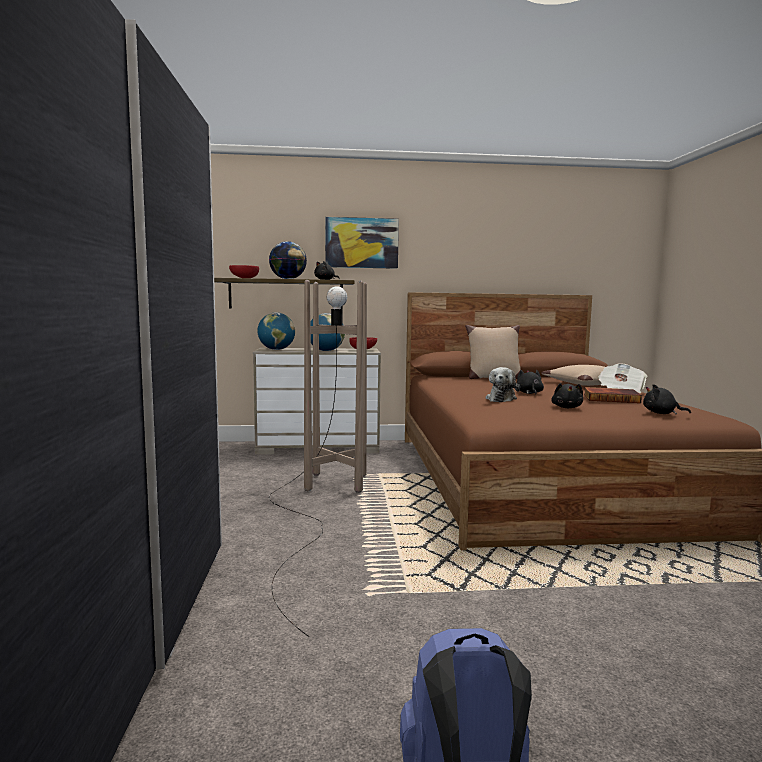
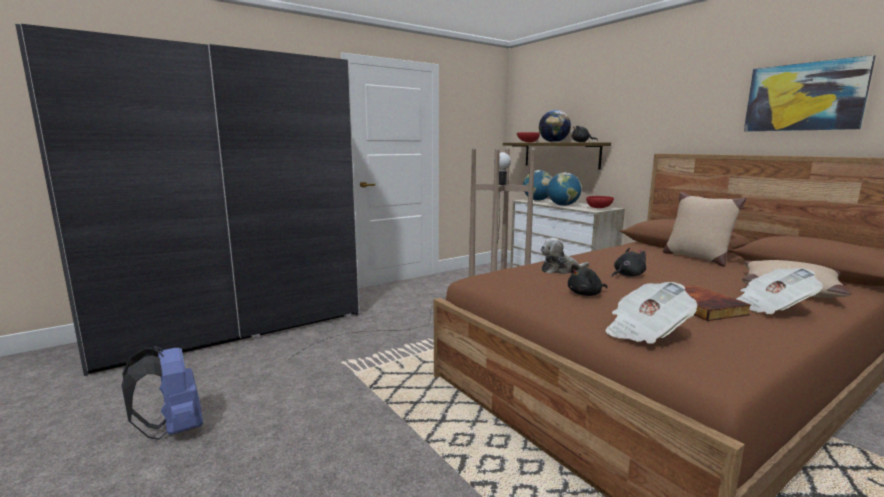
camera: 60 degrees right, 5 degrees up
picture [325,217,399,269] -> picture moved to [744,55,876,131]
black plush toy [643,384,691,414] -> newspaper [605,282,697,344]

